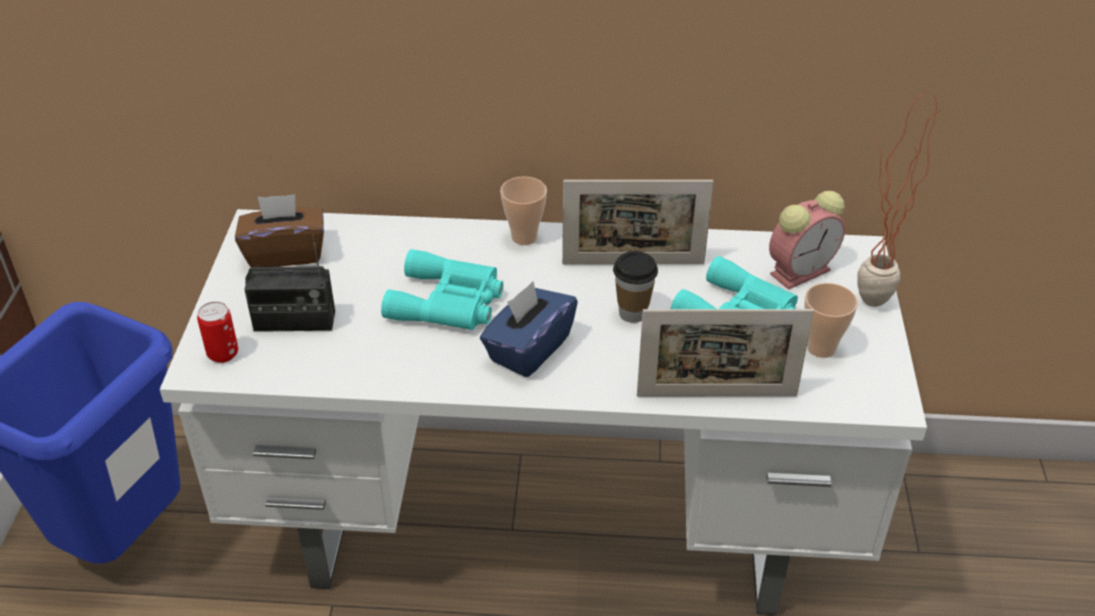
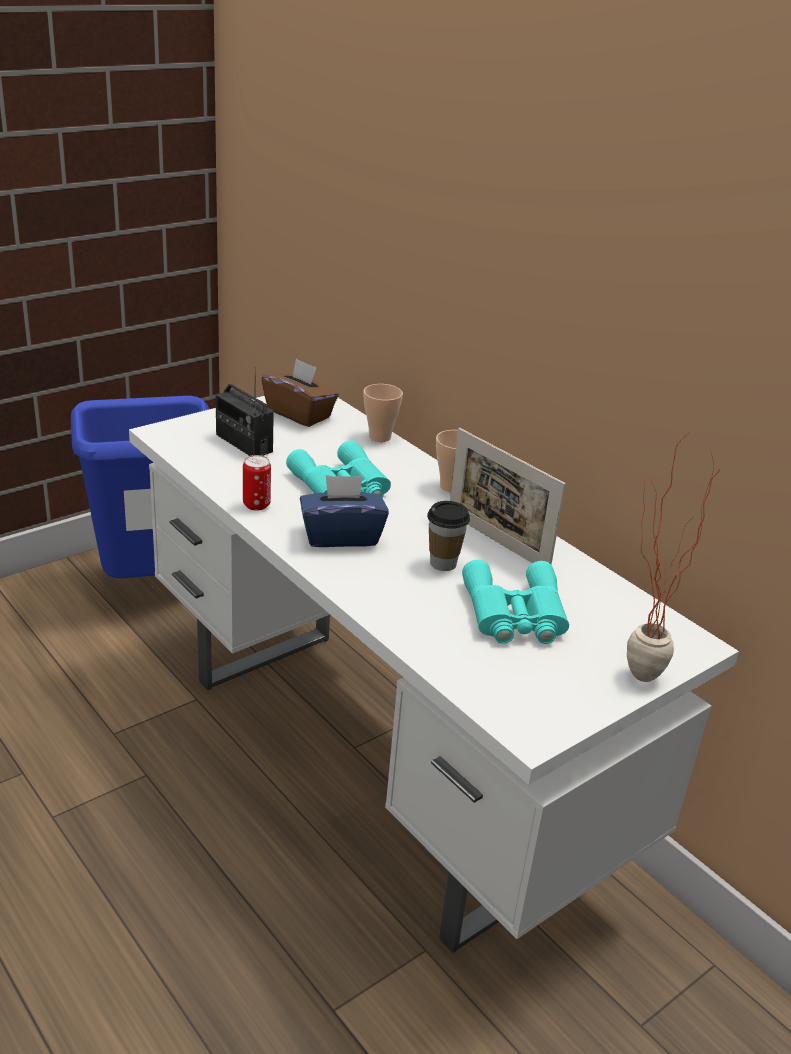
camera: 45 degrees right, 10 degrees down
can [197,301,238,363] -> can moved to [243,455,271,511]
picture frame [637,309,814,397] -> none
alarm clock [769,191,845,290] -> none
cup [804,283,858,358] -> cup moved to [363,384,403,442]

